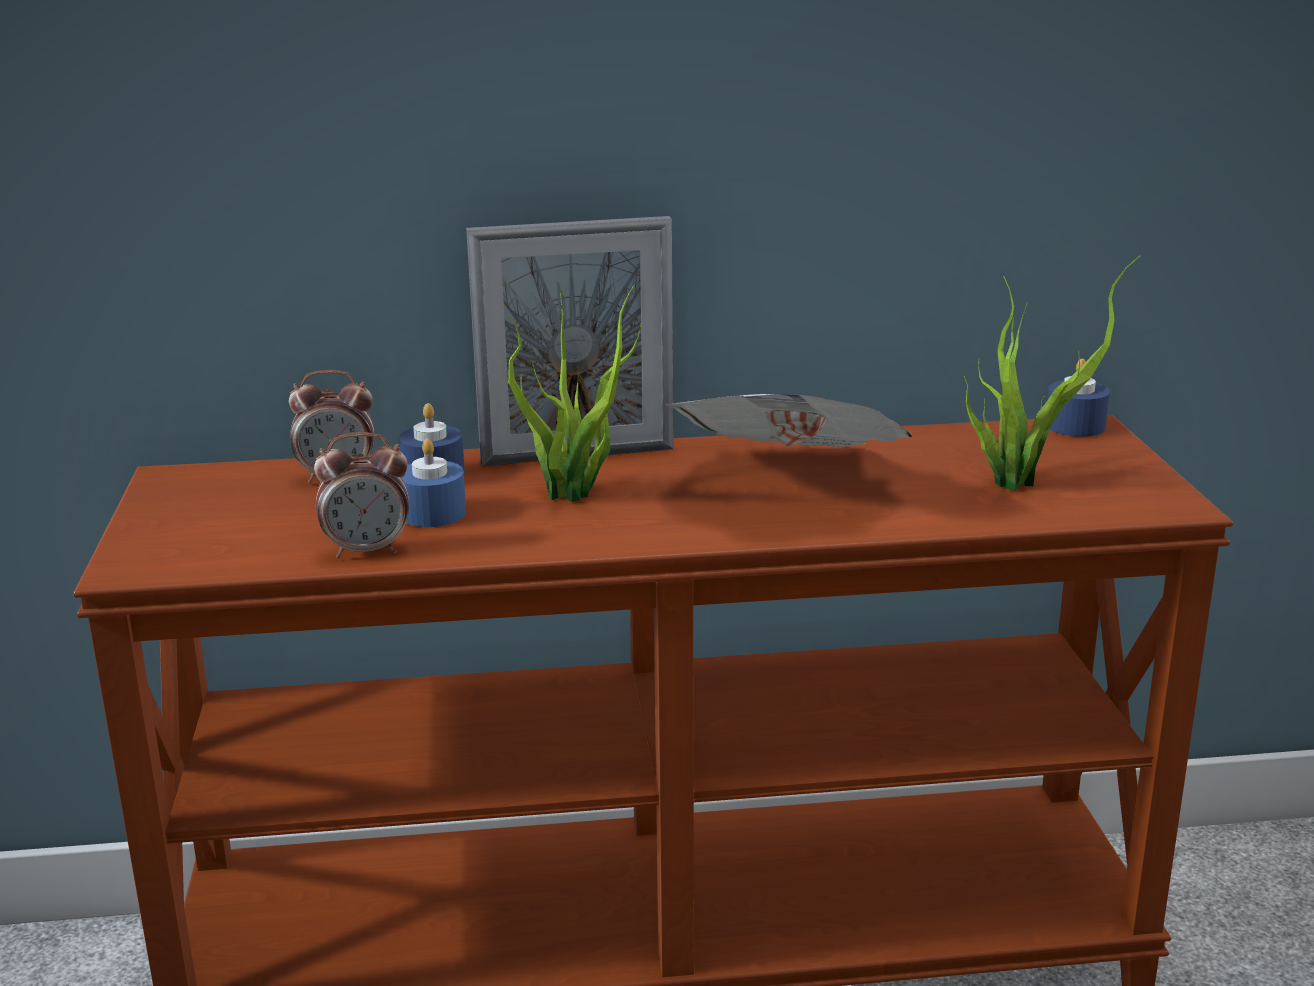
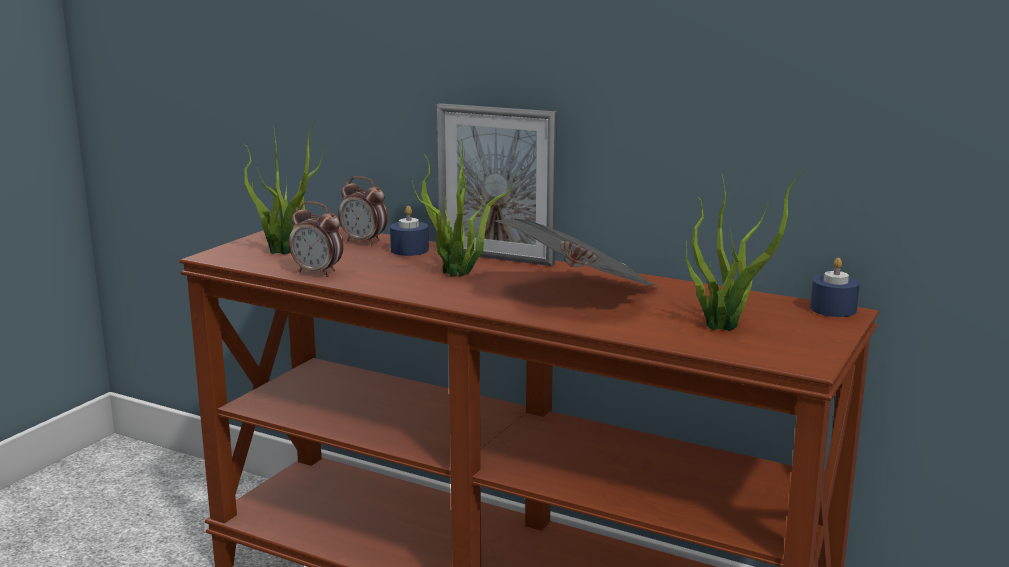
camera: 35 degrees right, 5 degrees down
blue candle [401,438,466,527] -> none
none -> potted plant [244,120,323,254]

